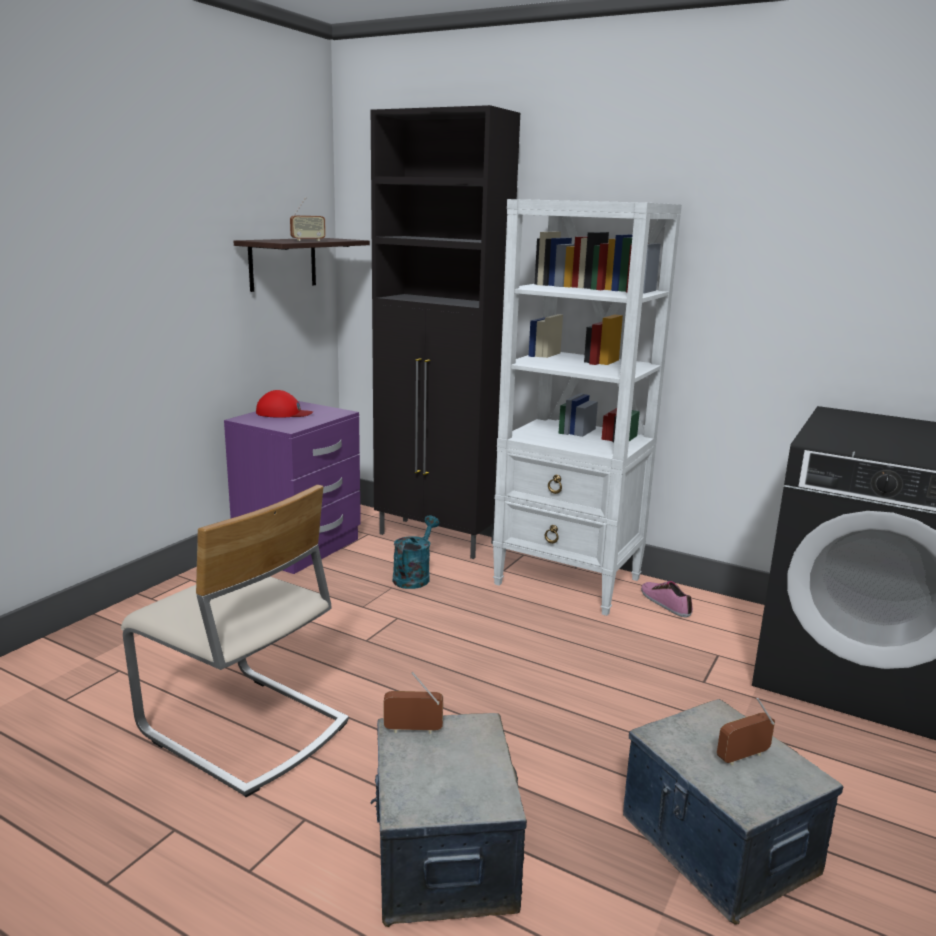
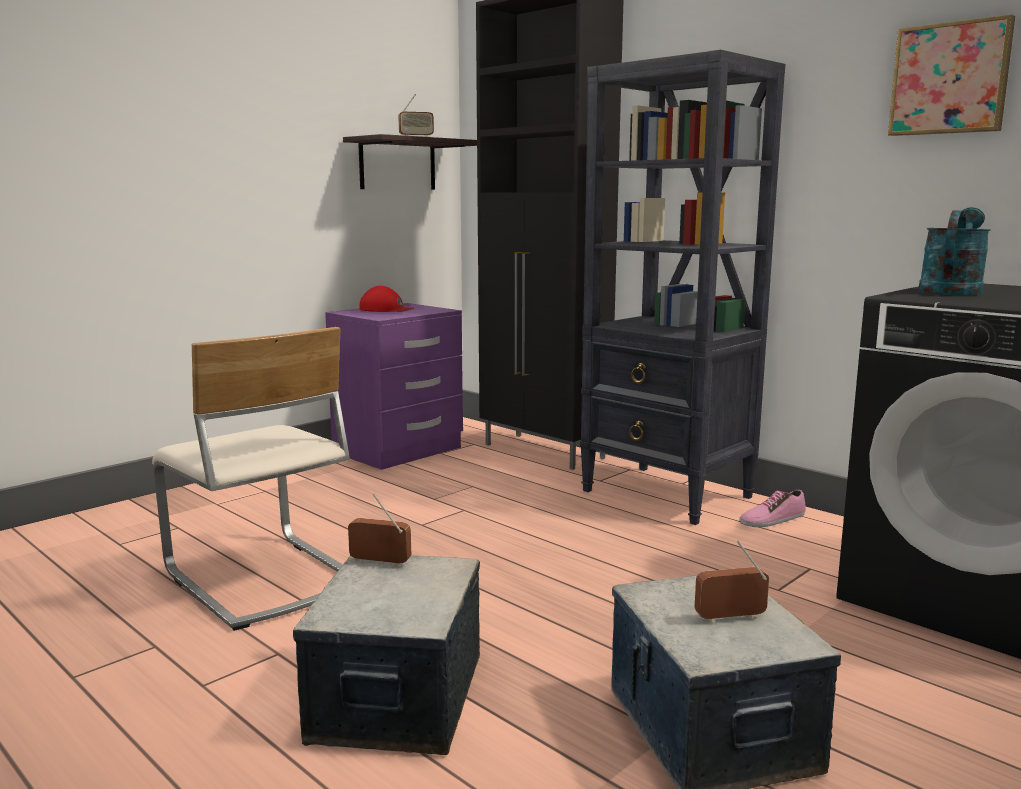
camera: 15 degrees right, 5 degrees down
turquoise watering can [393,515,440,589] -> turquoise watering can moved to [918,207,991,295]
white bookcase [493,199,682,616] -> black bookcase [580,50,785,525]
shoe [641,581,693,617] -> shoe turned 105 degrees counterclockwise [739,490,806,527]
none -> picture [888,14,1015,136]

